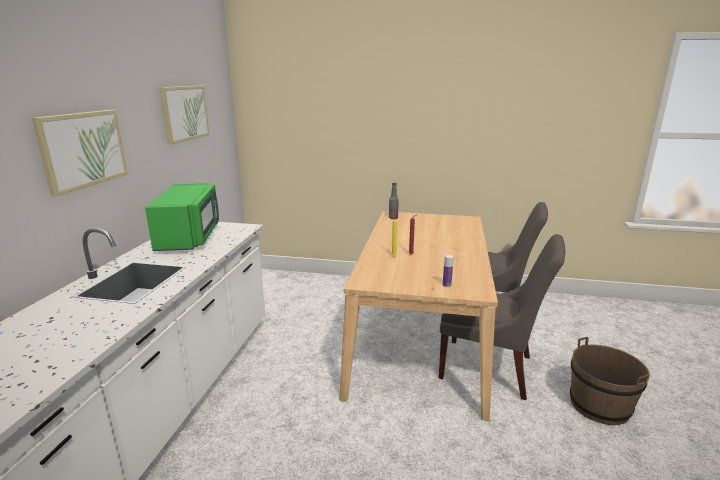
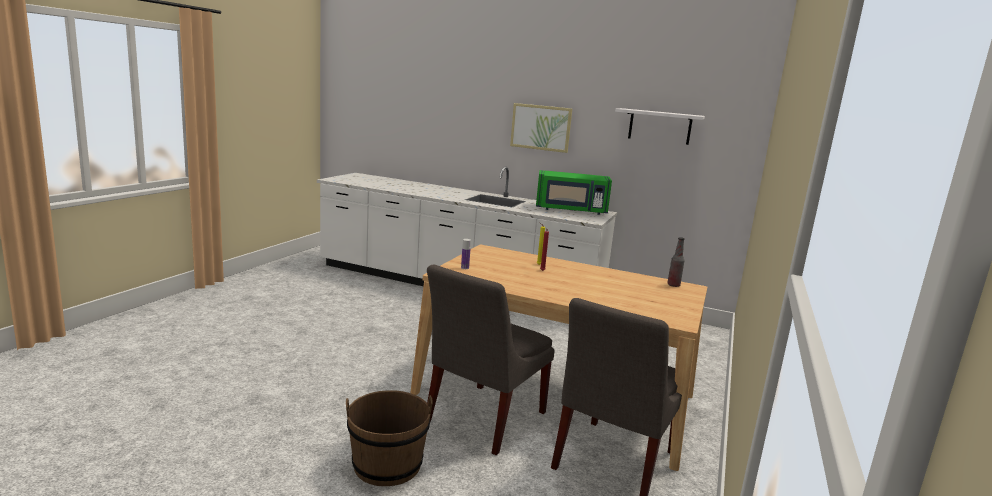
camera: 100 degrees right, 5 degrees down
picture [159,86,210,144] -> white shelf [615,108,705,145]

